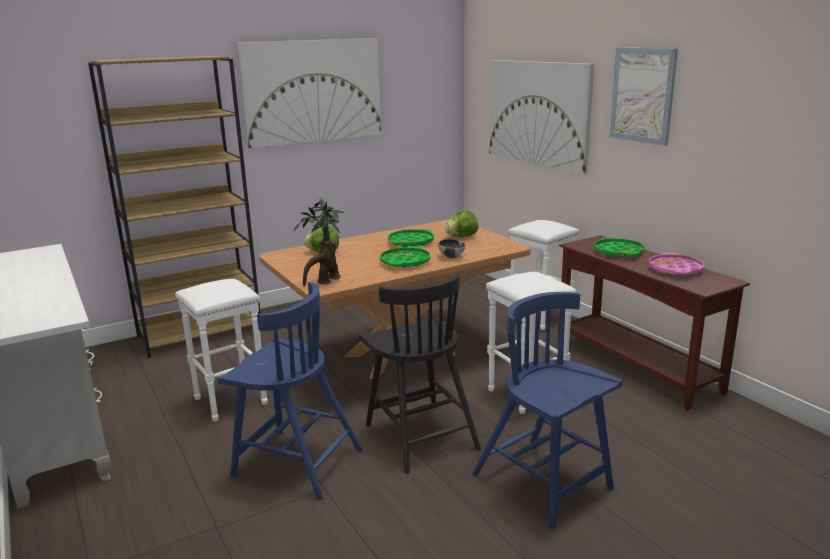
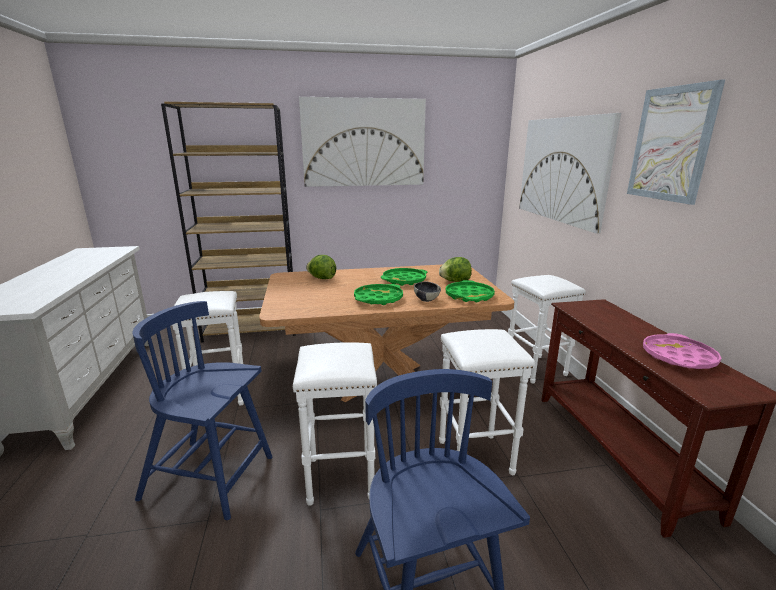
camera: 20 degrees right, 0 degrees up
blue chair [217,282,363,501] -> blue chair turned 150 degrees clockwise [132,301,273,520]
potted plant [294,198,344,286] -> none
black chair [359,271,481,474] -> white stool [293,342,377,506]
green tray [594,237,645,258] -> green tray moved to [446,280,495,302]

